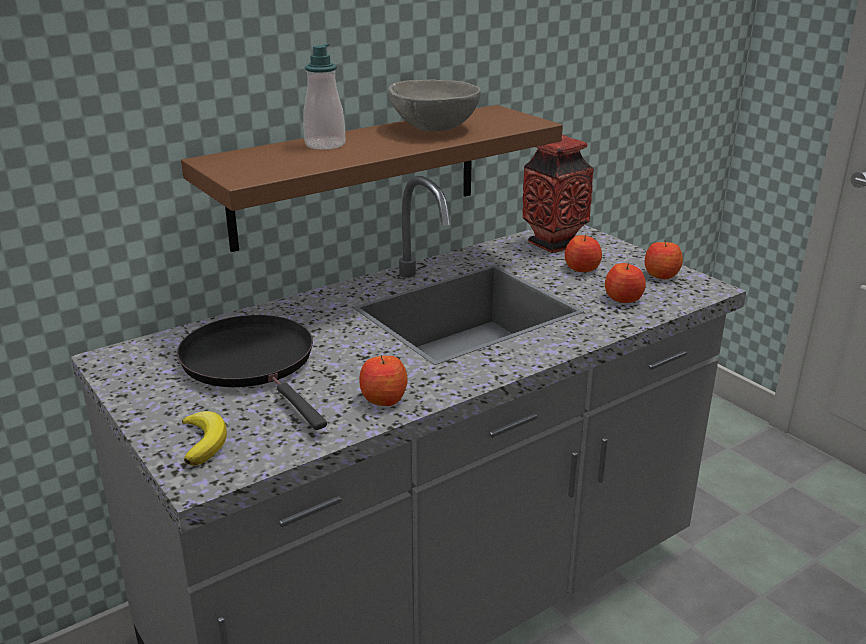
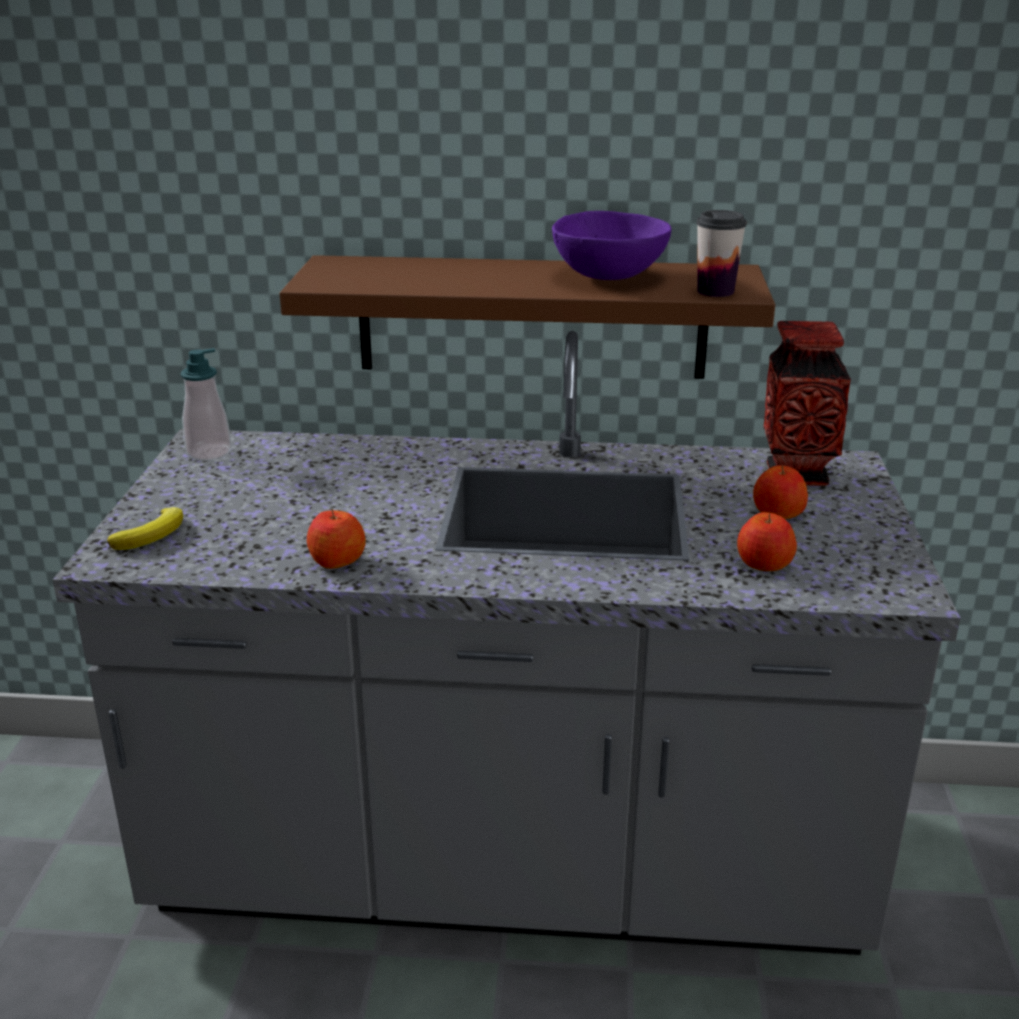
camera: 40 degrees right, 0 degrees up
black frying pan [177,315,327,430] -> none
soap dispenser [304,44,345,150] -> soap dispenser moved to [181,348,232,461]
grey bowl [388,80,481,131] -> purple bowl [552,211,671,280]
apple [645,240,683,279] -> none
none -> cup [696,210,747,297]

